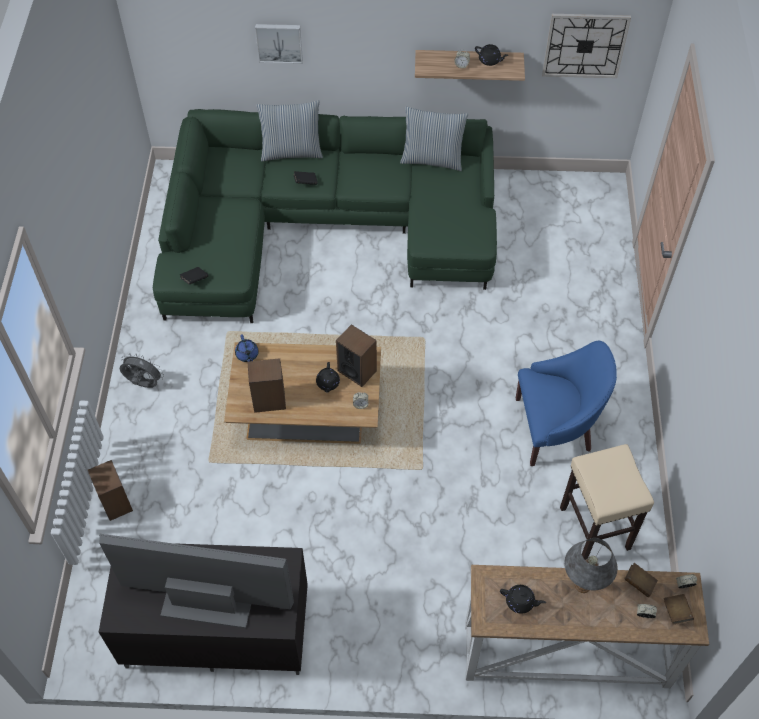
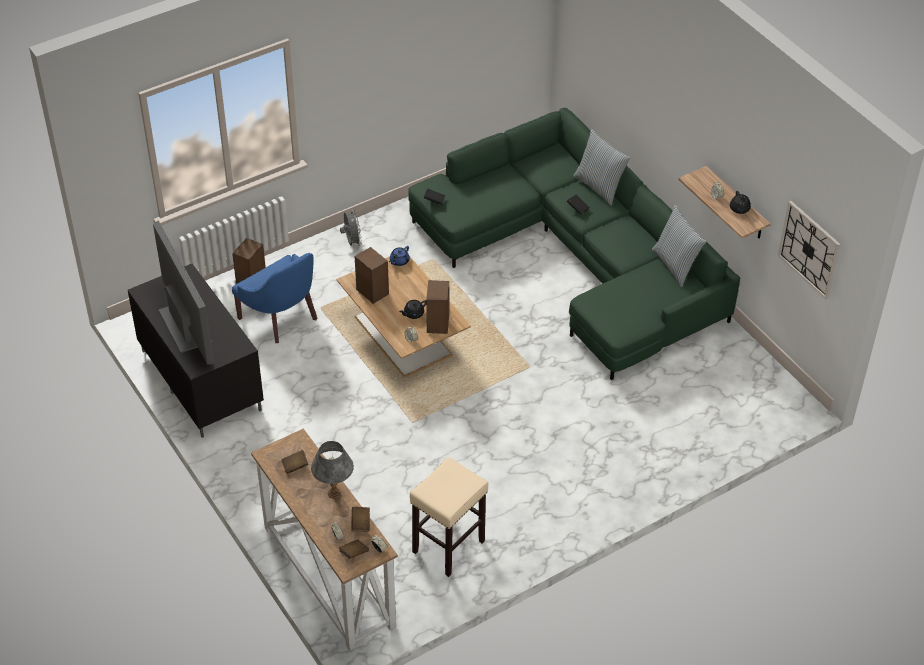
camera: 55 degrees right, 10 degrees down
picture [255,24,303,64] -> none
black teapot [500,585,546,614] -> brown book [281,450,309,474]
blue armchair [516,341,617,466] -> blue armchair moved to [232,253,317,343]

